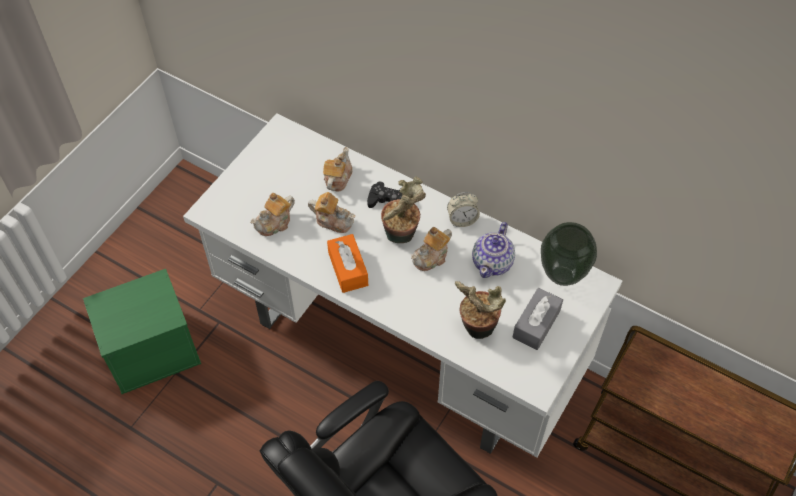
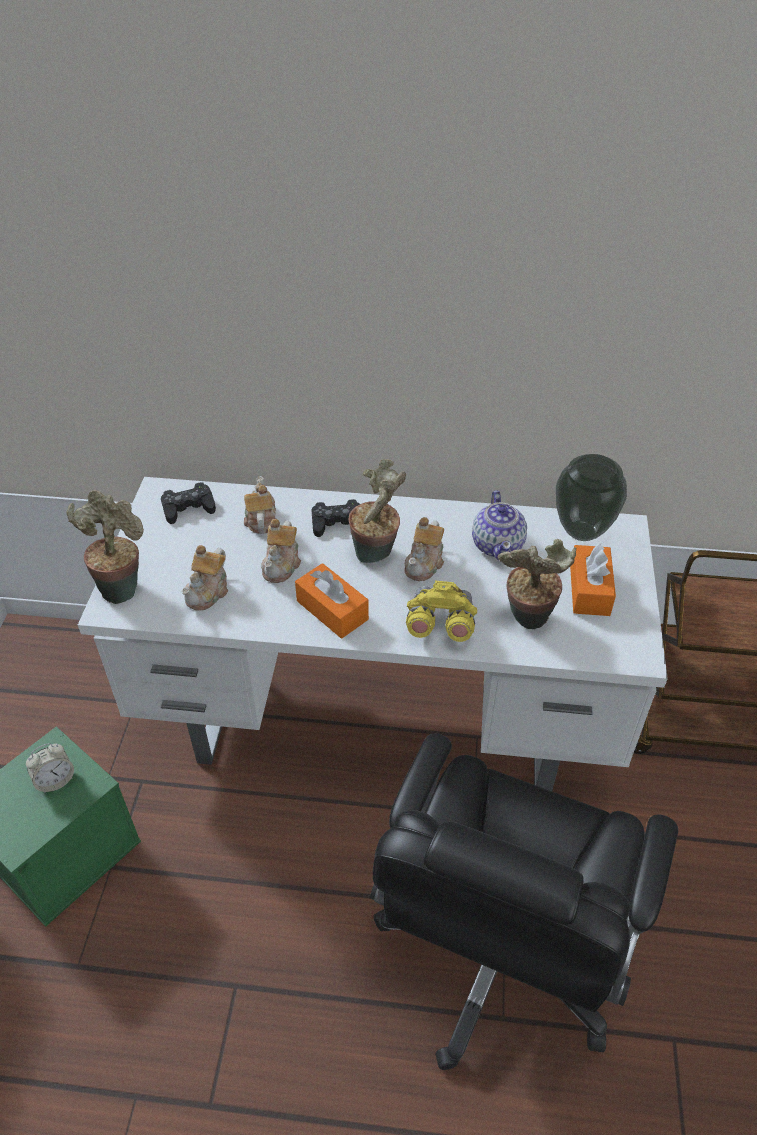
camera: 25 degrees left, 10 degrees down
teapot [308,192,355,233] -> teapot turned 105 degrees clockwise [261,519,301,583]
alarm clock [447,192,480,227] -> alarm clock moved to [26,743,74,793]
grey tissue box [513,288,563,350] -> orange tissue box [570,544,616,616]
none -> potted plant [66,490,144,604]
none -> black game controller [161,482,216,524]
none -> yellow binoculars [406,581,477,642]

